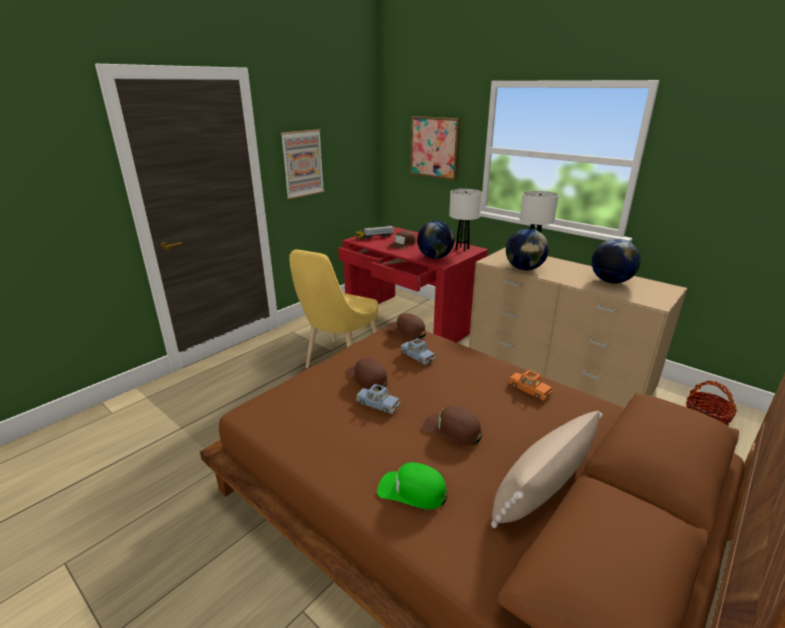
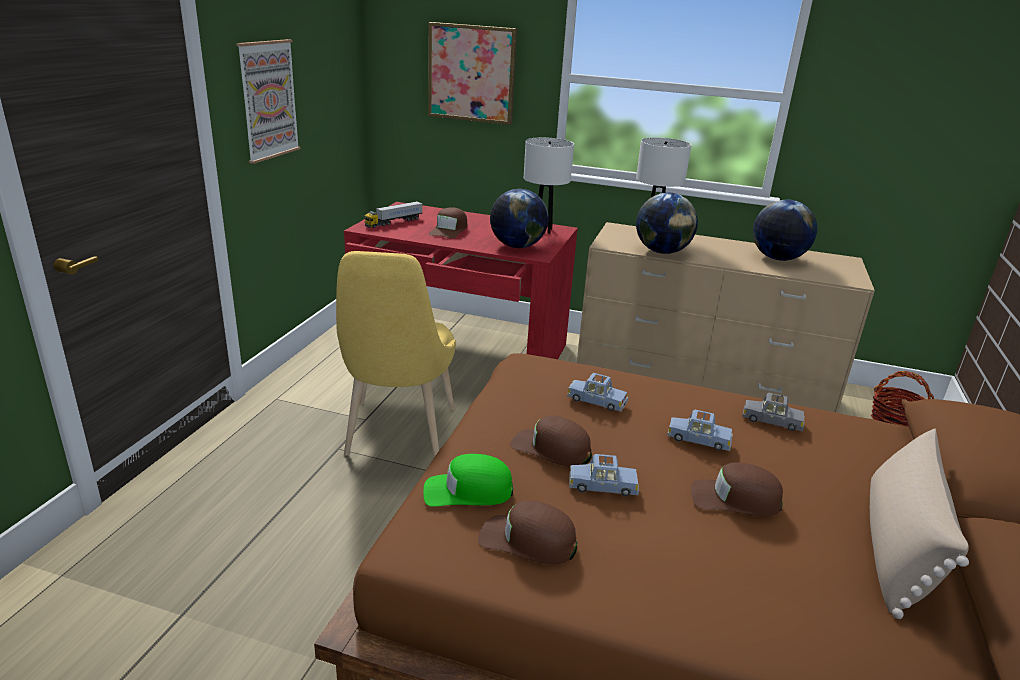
camera: 25 degrees left, 0 degrees up
green cap [377,462,447,509] -> green cap moved to [423,454,513,507]
brown cap [386,313,426,339] -> brown cap moved to [478,500,577,565]
orange toy car [509,370,553,400] -> grey toy car [742,393,804,432]
none -> blue toy car [667,410,733,451]

